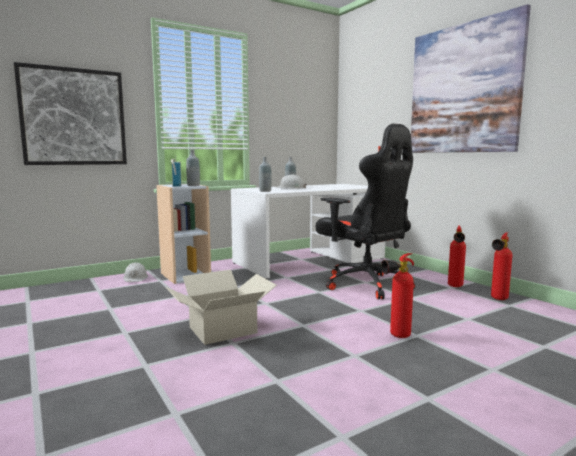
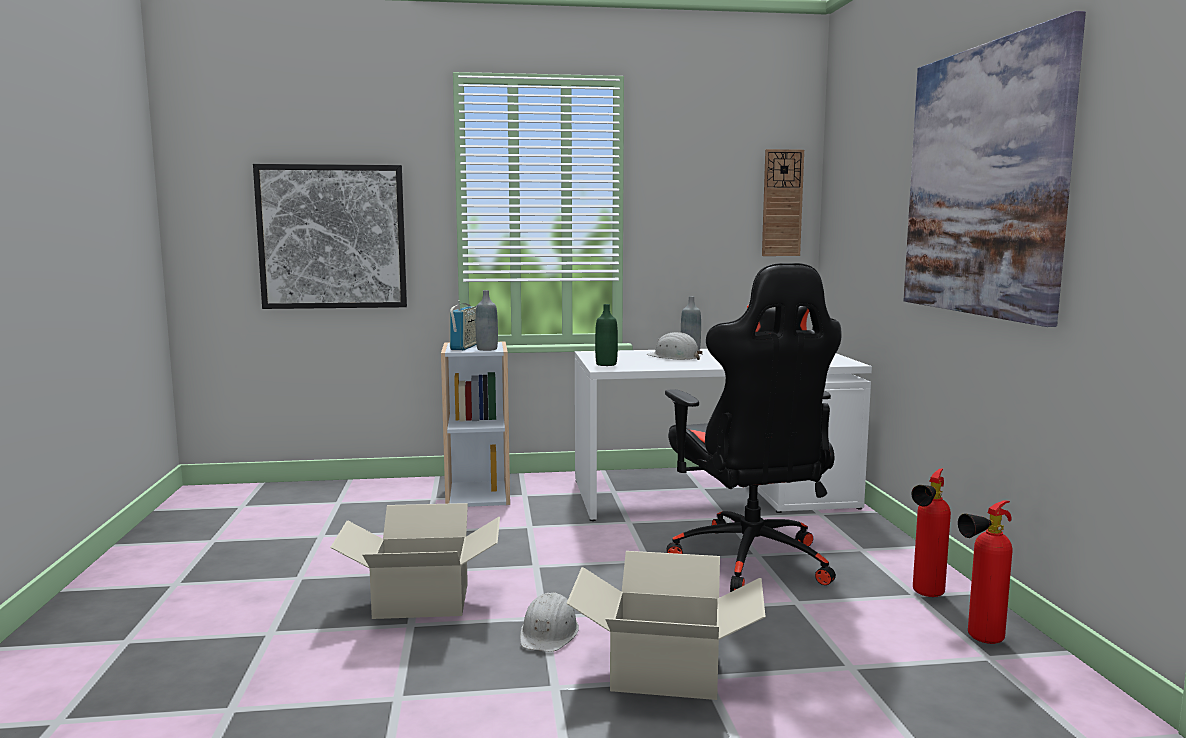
camera: 25 degrees right, 0 degrees up
white hard hat [123,262,148,282] -> white hard hat moved to [520,593,579,652]
grey bottle [259,157,272,192] -> green bottle [595,304,618,366]
fire extinguisher [381,253,414,338] -> cardboard box [566,551,766,700]
none -> wall clock [762,149,804,256]

